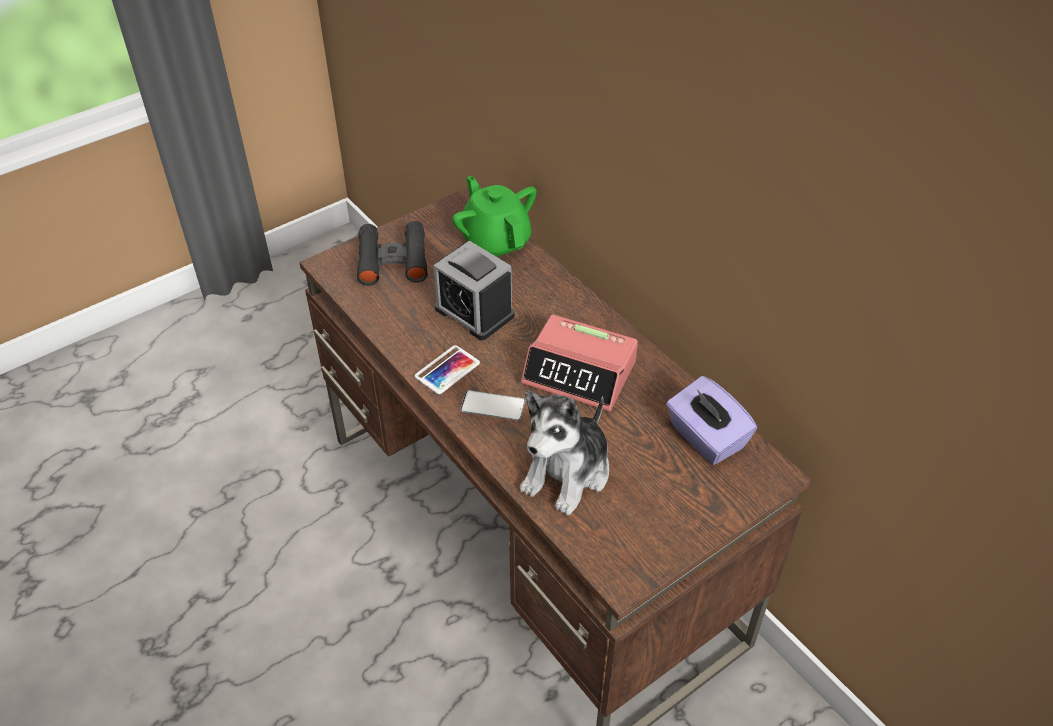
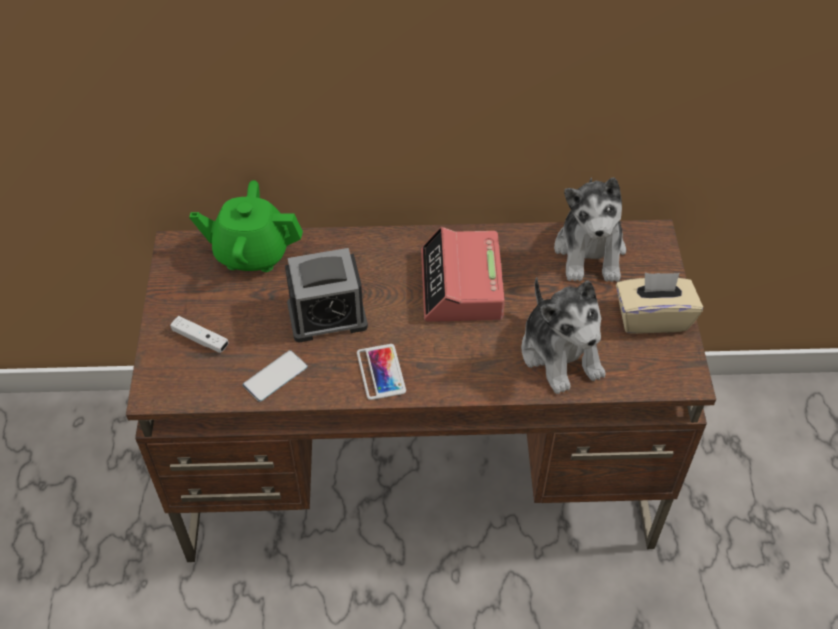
camera: 55 degrees left, 5 degrees up
black binoculars [357,221,428,286] -> white game controller [170,316,229,353]
phone [460,390,525,420] -> phone moved to [243,350,308,402]
alarm clock [521,315,638,412] -> alarm clock turned 120 degrees clockwise [421,227,505,322]
purple tissue box [666,376,757,465] -> plush toy [554,178,626,282]
none -> beige tissue box [616,273,703,334]

